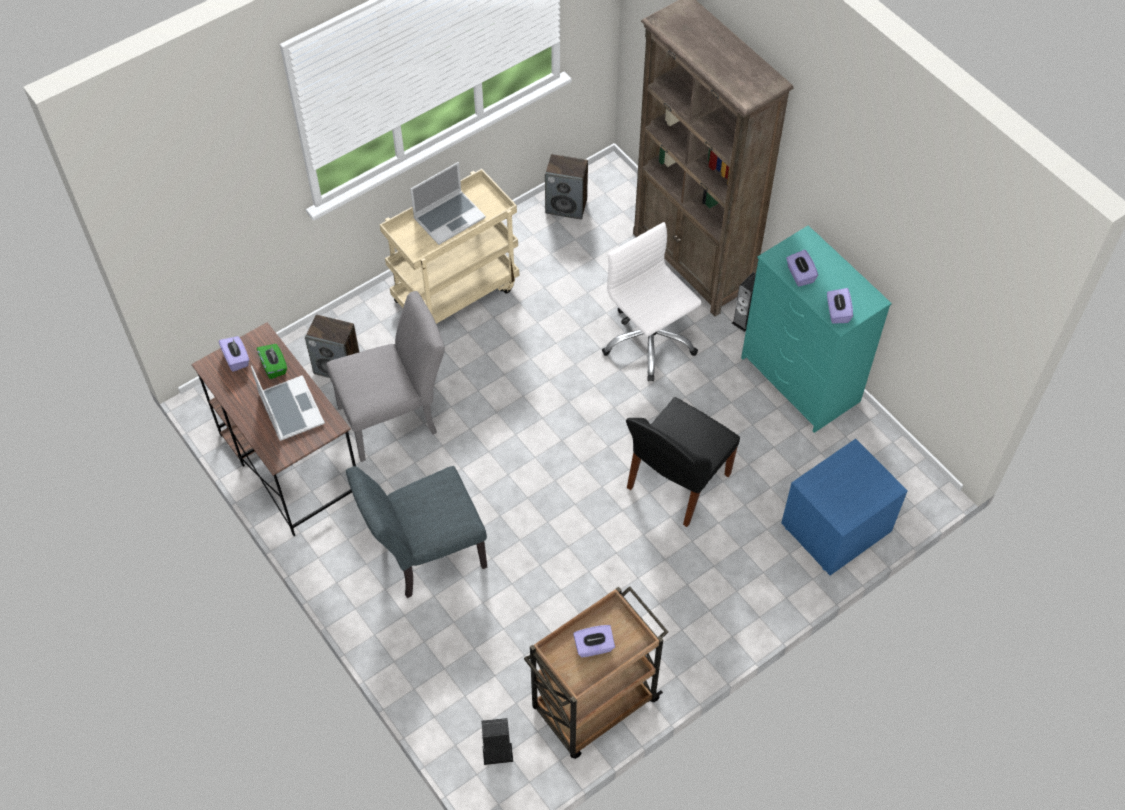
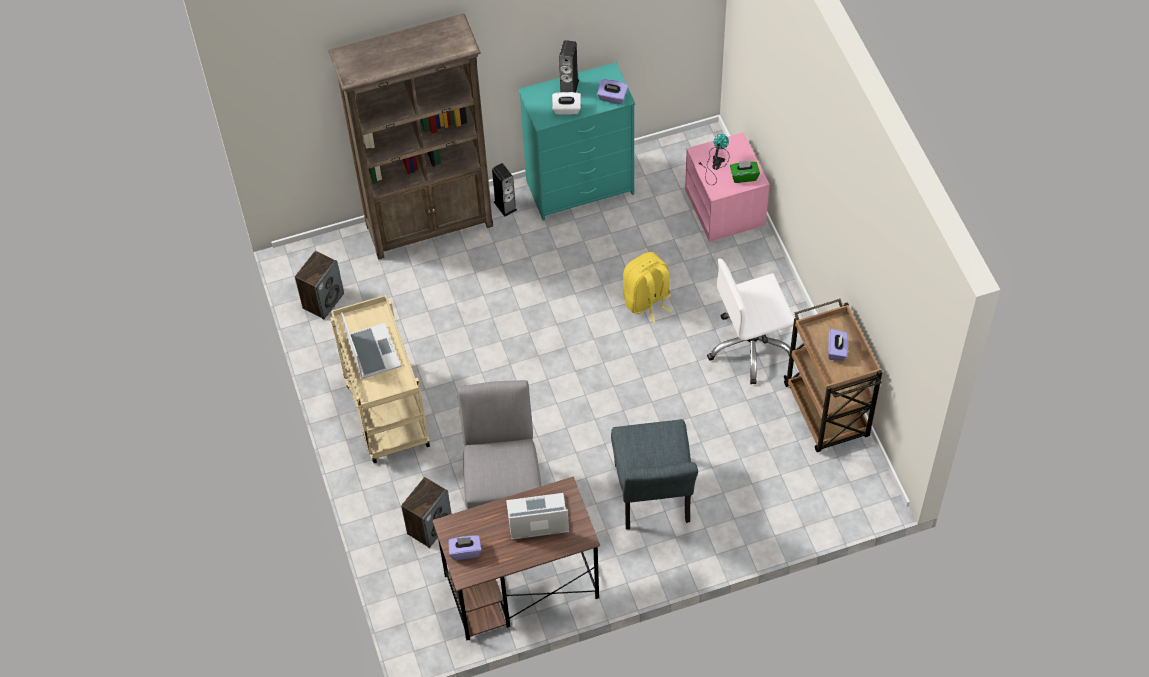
camera: 70 degrees left, 0 degrees up
green tissue box [257,344,287,379] -> green tissue box moved to [730,161,760,183]
speaker [481,718,513,765] -> speaker moved to [559,40,579,92]
white office chair [602,222,702,381] -> white office chair moved to [707,259,794,384]
black chair [626,397,740,527] -> yellow backpack [623,252,672,323]
blue nightstand [781,439,908,576] -> pink nightstand [685,132,770,242]
purple tissue box [786,250,818,287] -> white tissue box [552,92,581,115]
none -> table lamp [698,134,729,185]

